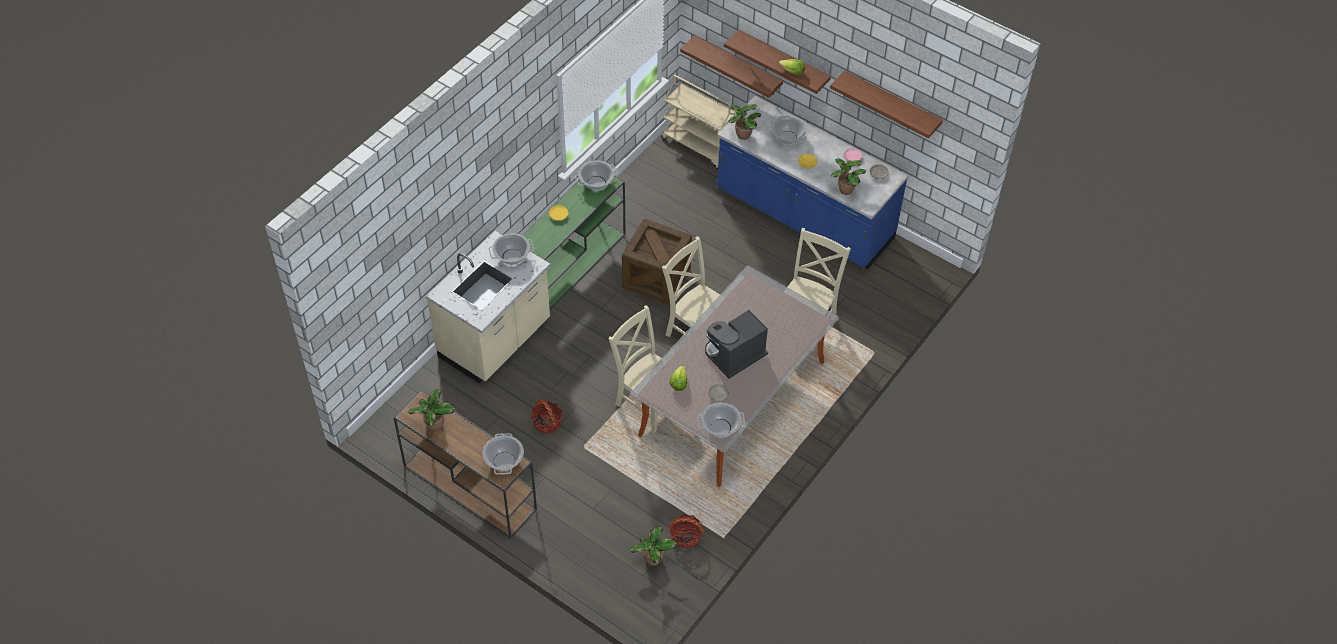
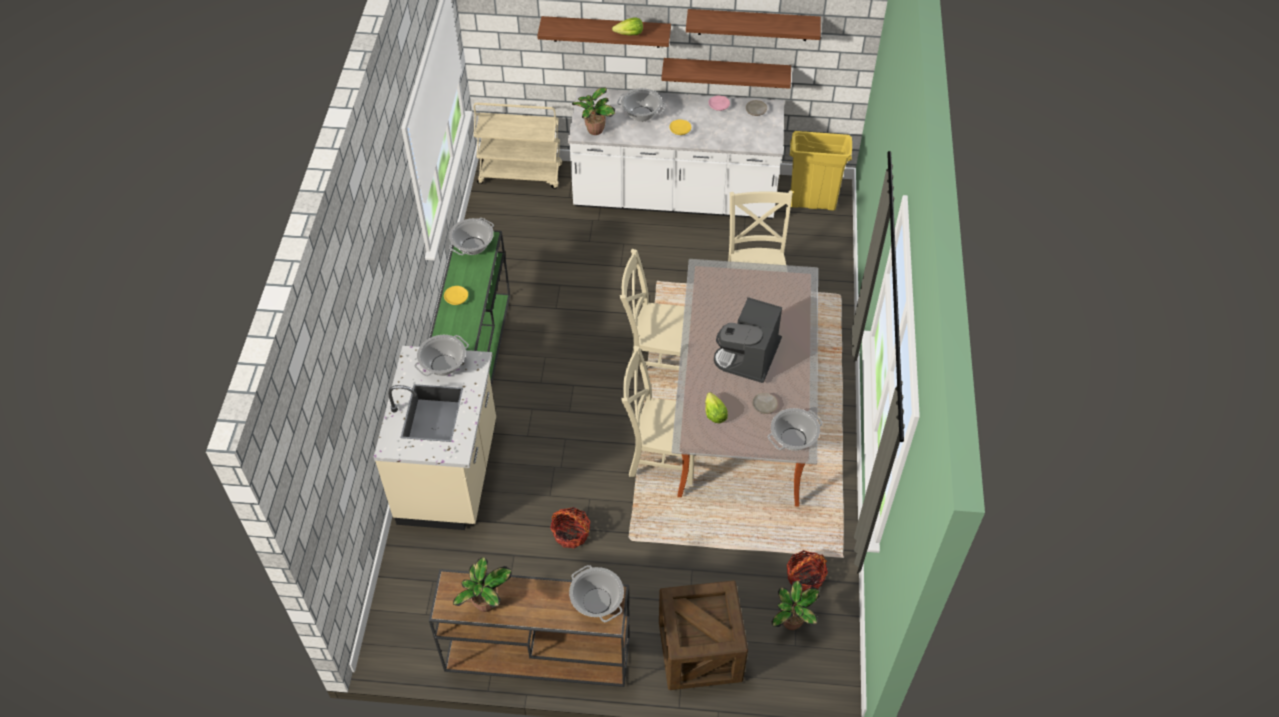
camera: 30 degrees left, 0 degrees up
crate [622,219,692,305] -> crate moved to [659,580,748,690]
shelf [680,35,783,98] -> shelf moved to [661,58,791,89]
blue counter [717,96,908,269] -> white counter [568,88,784,219]
potted plant [831,159,866,195] -> none
none -> yellow trash can [790,131,852,211]

